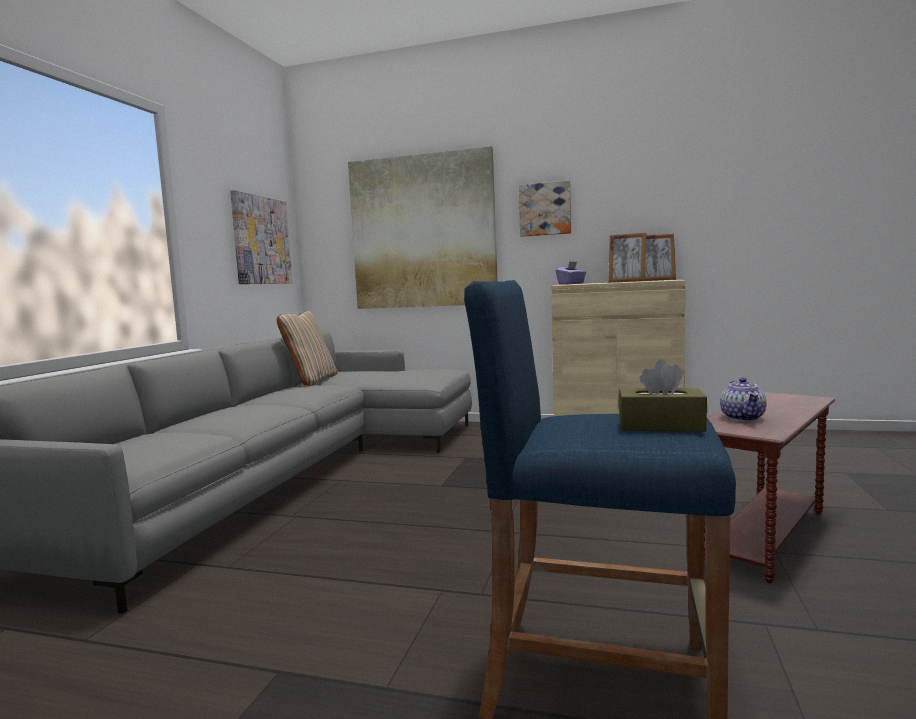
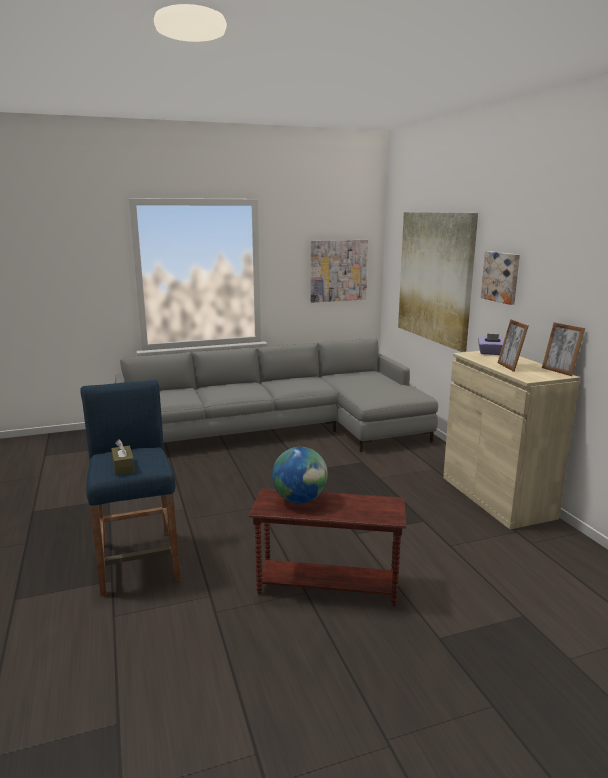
camera: 55 degrees right, 10 degrees up
beige pillow [277,311,338,386] -> none
teapot [720,378,767,421] -> globe [272,447,328,503]

